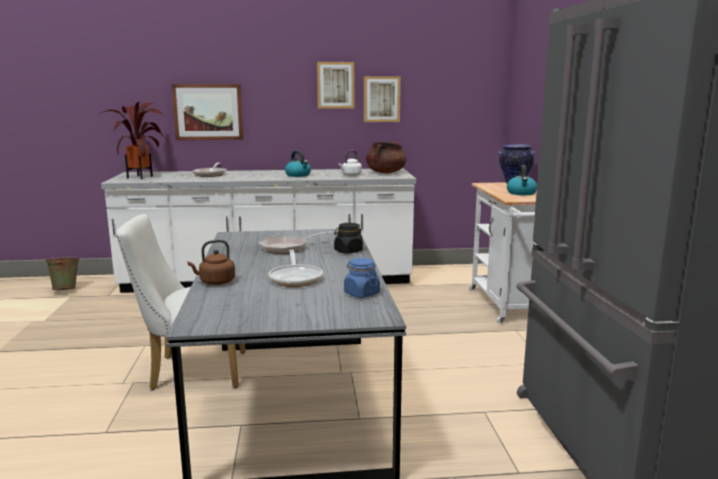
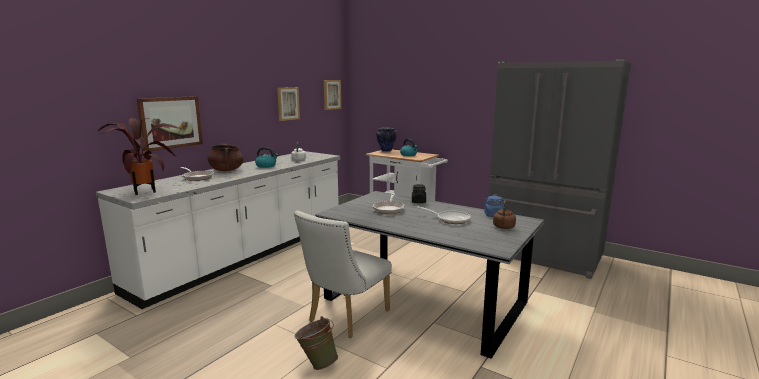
camera: 50 degrees left, 0 degrees up
green bucket [45,256,80,290] -> green bucket moved to [295,316,338,370]
brown kettle [187,240,235,285] -> brown kettle moved to [493,200,516,229]
picture [317,62,354,109] -> picture moved to [324,80,341,110]
brown cooking pot [366,141,406,173] -> brown cooking pot moved to [207,143,244,171]

